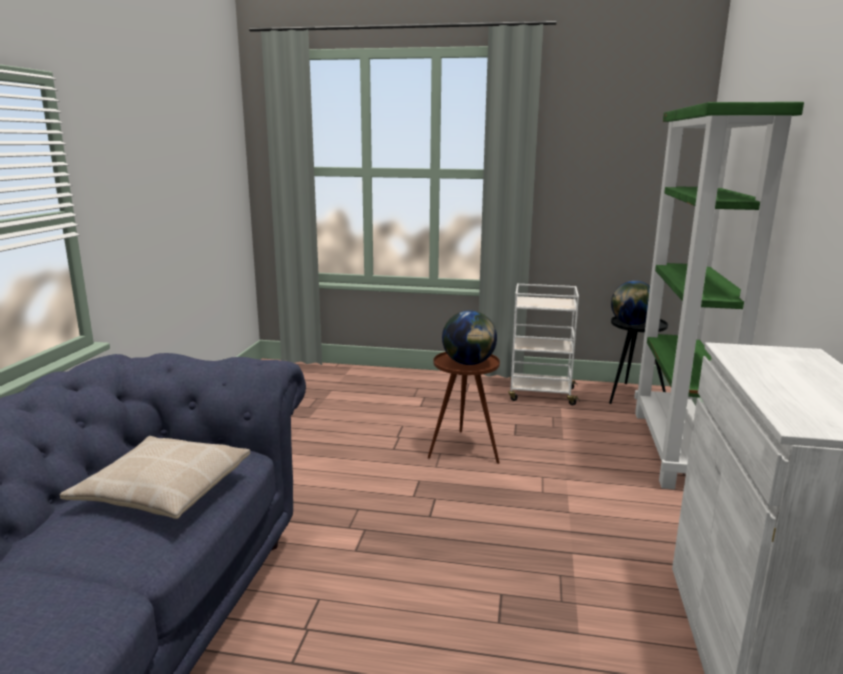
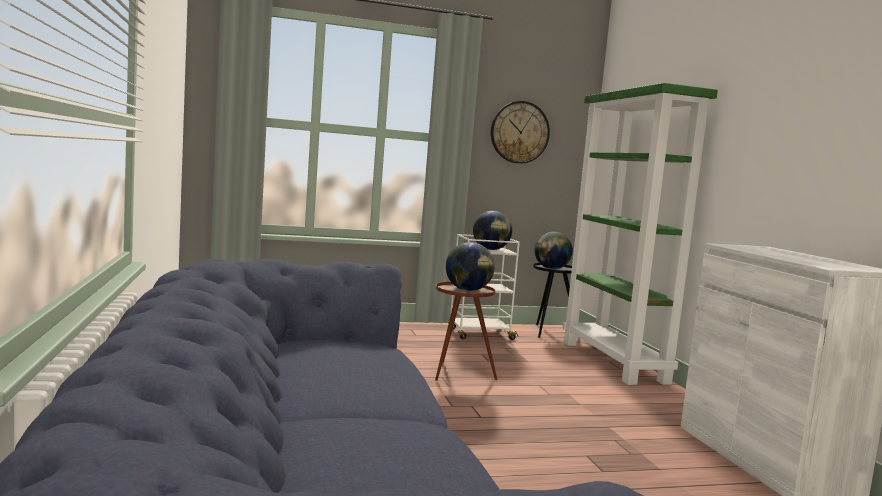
camera: 25 degrees left, 10 degrees down
beige pillow [60,436,250,519] -> none
none -> globe [473,211,512,250]
none -> wall clock [491,101,550,164]

